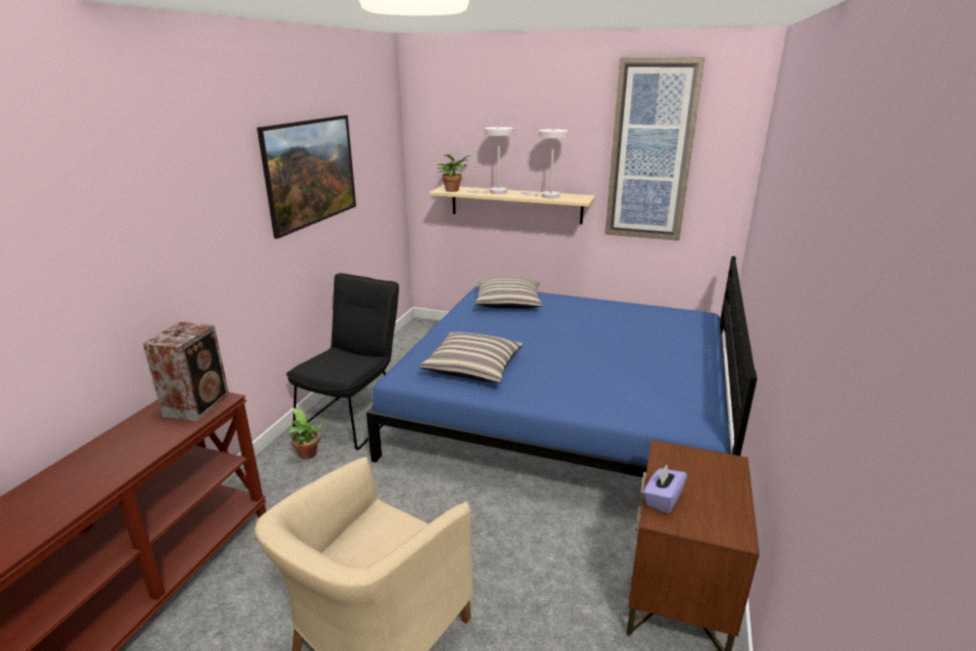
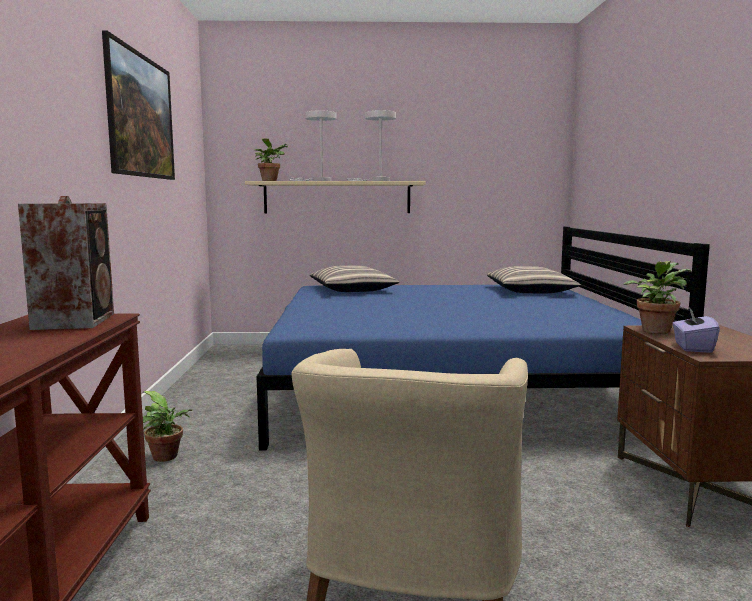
camera: 20 degrees left, 15 degrees down
black chair [286,273,399,450] -> none
pillow [419,332,523,383] -> pillow moved to [487,266,581,293]
picture [605,57,705,241] -> none
none -> potted plant [623,261,691,334]

